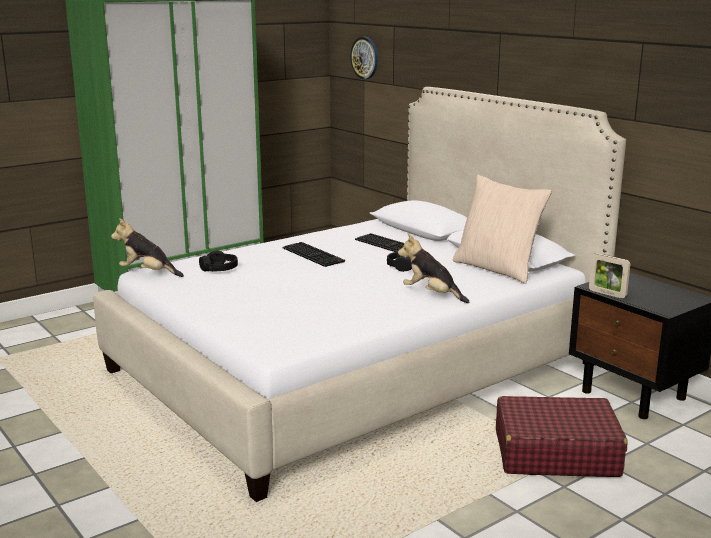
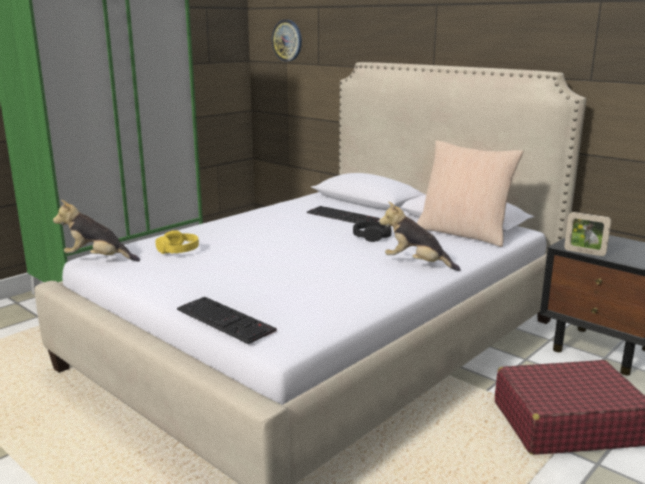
camera: 10 degrees left, 0 degrees up
black headphones [199,251,238,272] -> yellow headphones [155,230,199,254]
keyboard [283,242,345,267] -> keyboard moved to [177,297,277,344]

